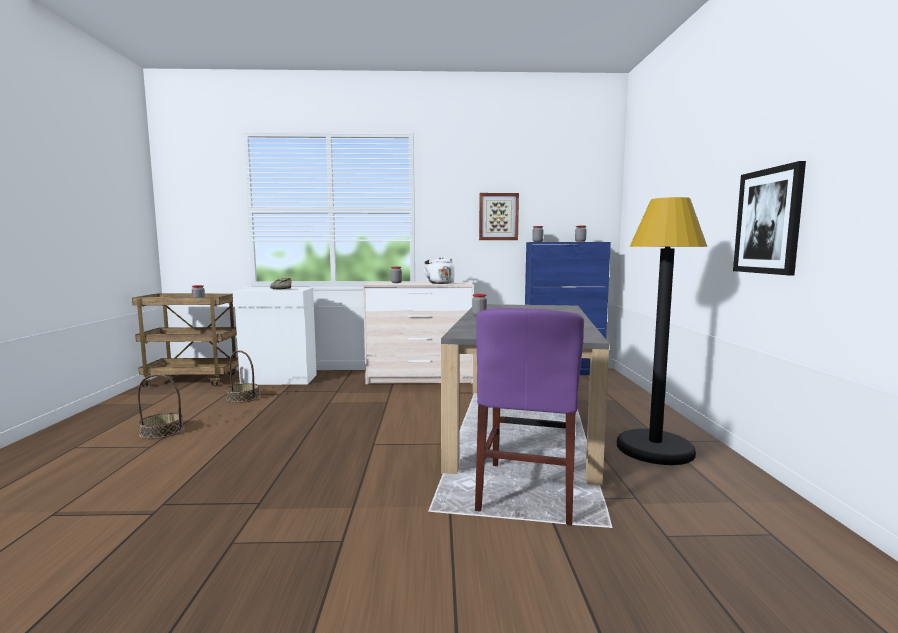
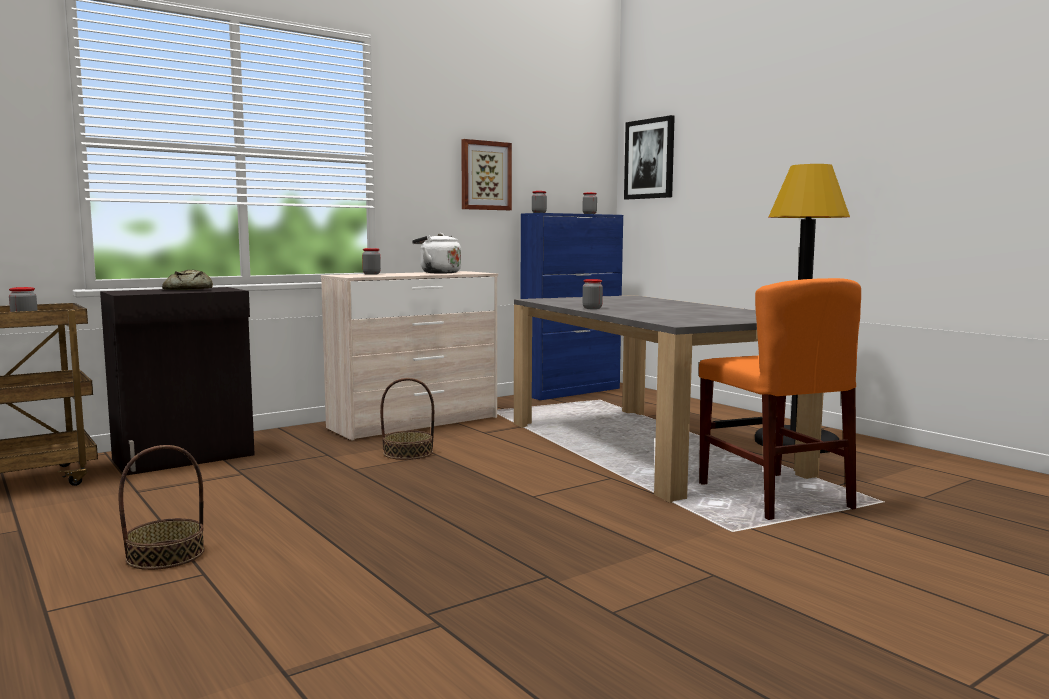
camera: 35 degrees left, 0 degrees up
basket [225,350,260,403] -> basket moved to [380,378,434,460]
white cabinet [233,288,317,385] -> black cabinet [100,287,255,476]
purple chair [475,308,584,525] -> orange chair [699,278,861,520]
picture [733,161,806,275] -> picture moved to [624,115,675,199]

